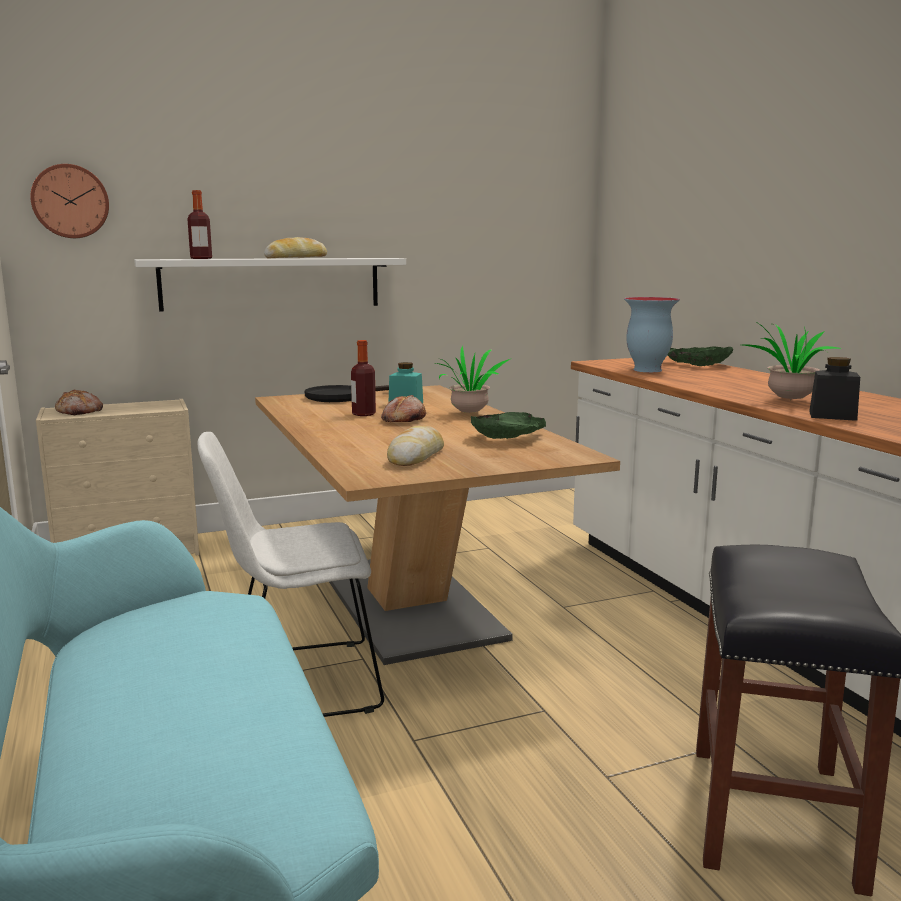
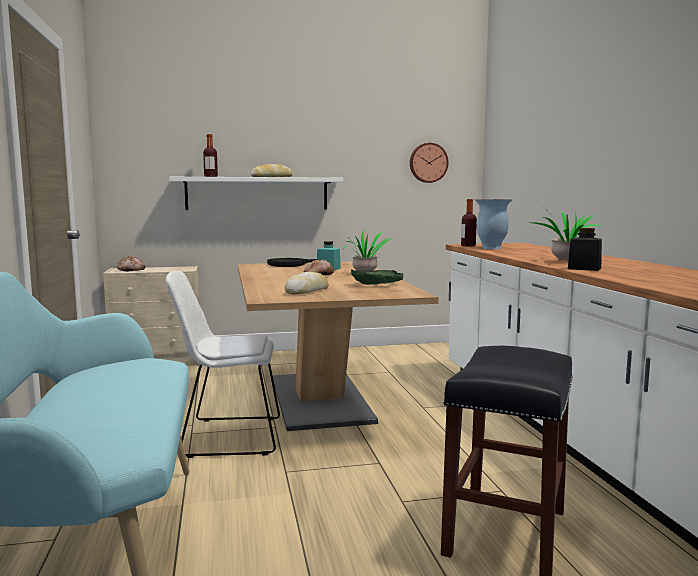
camera: 10 degrees right, 5 degrees down
wall clock [30,164,109,238] -> wall clock moved to [410,143,449,183]
bottle [351,340,376,416] -> bottle moved to [461,199,477,247]
green bowl [667,347,733,366] -> none

